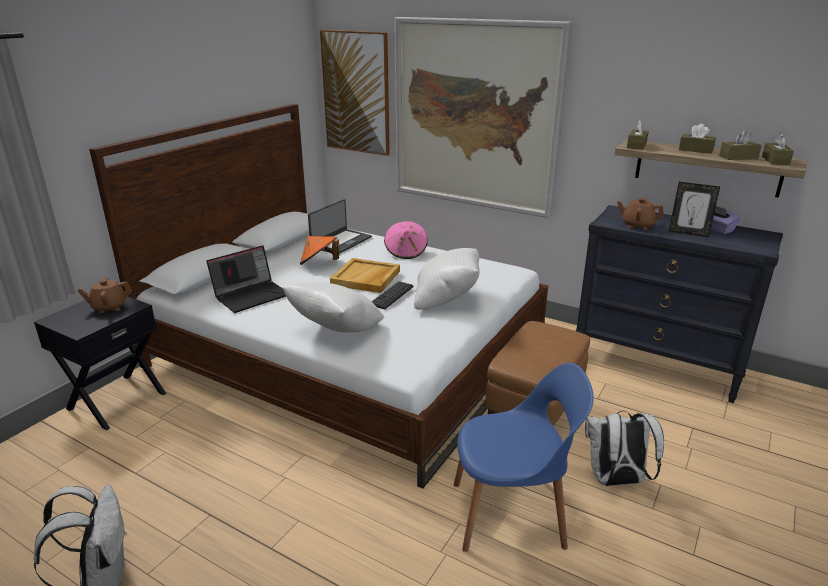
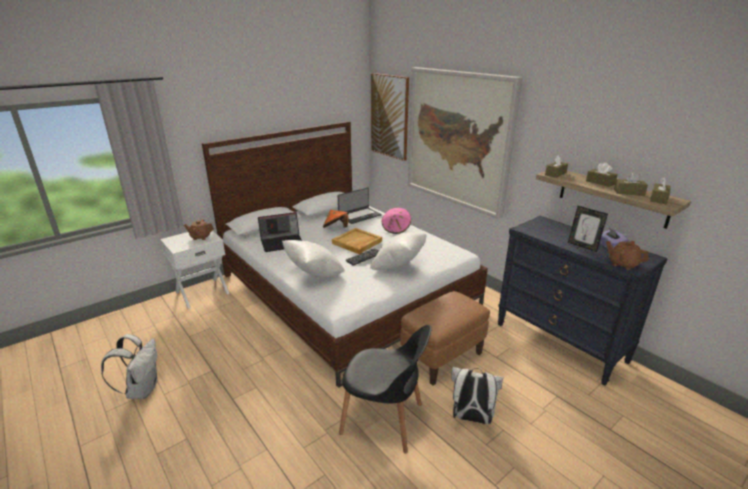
camera: 20 degrees right, 0 degrees up
black nightstand [34,296,167,430] -> white nightstand [160,231,229,309]
blue chair [454,362,594,552] -> black chair [339,325,432,453]
brown teapot [617,198,664,230] -> brown teapot moved to [606,241,648,270]

